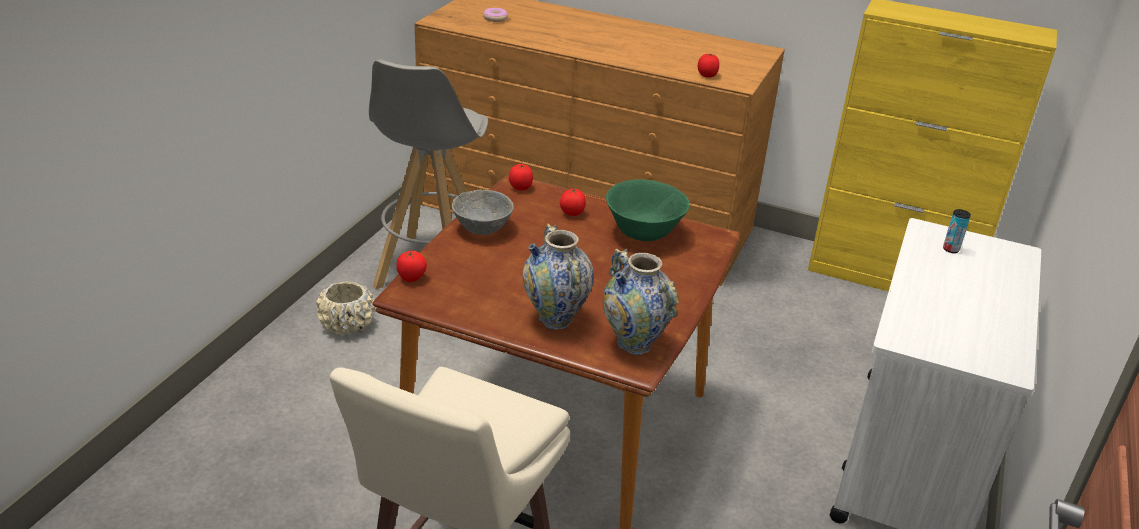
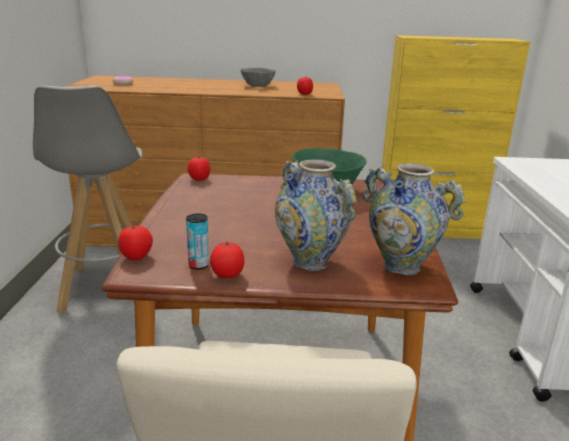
camera: 20 degrees left, 10 degrees down
beige planter [316,281,375,335] -> none
grey bowl [452,190,514,235] -> grey bowl moved to [240,68,276,87]
tomato [560,188,586,216] -> tomato moved to [210,241,244,278]
can [943,209,971,253] -> can moved to [186,213,209,270]

